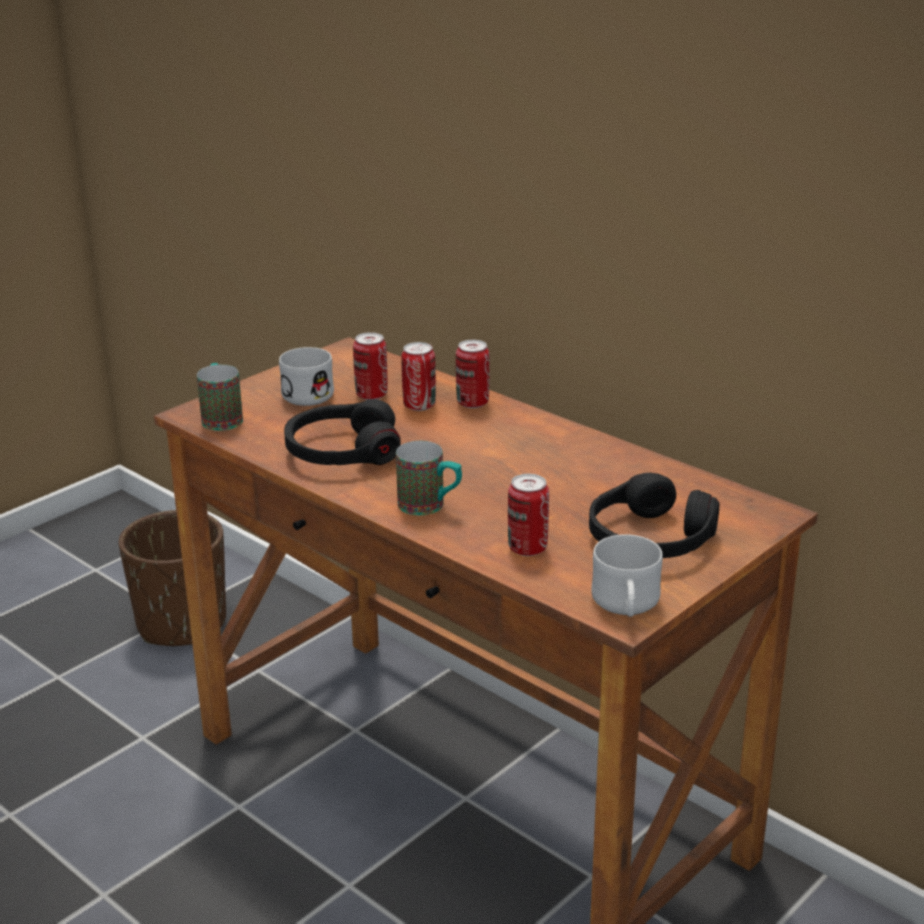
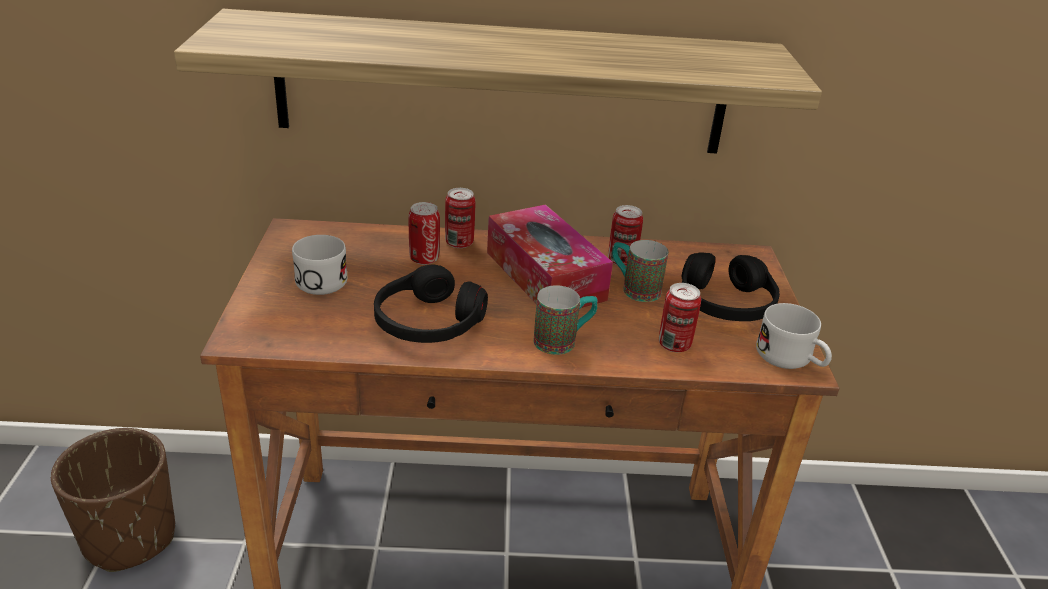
camera: 45 degrees left, 5 degrees up
mug [197,363,243,431] -> mug moved to [612,240,668,302]
can [353,332,388,400] -> can moved to [608,205,643,266]
none -> shelf [174,9,822,154]
none -> tissue box [487,204,613,308]

